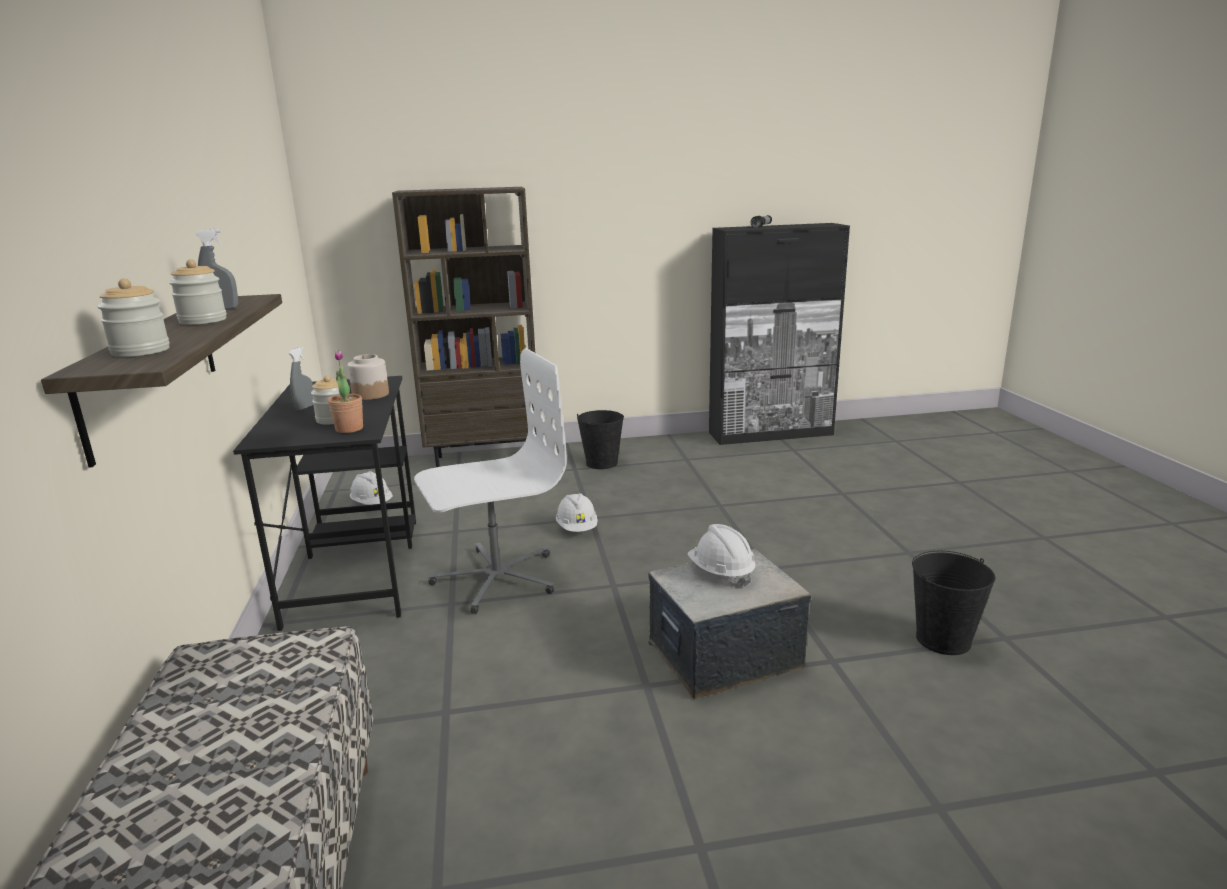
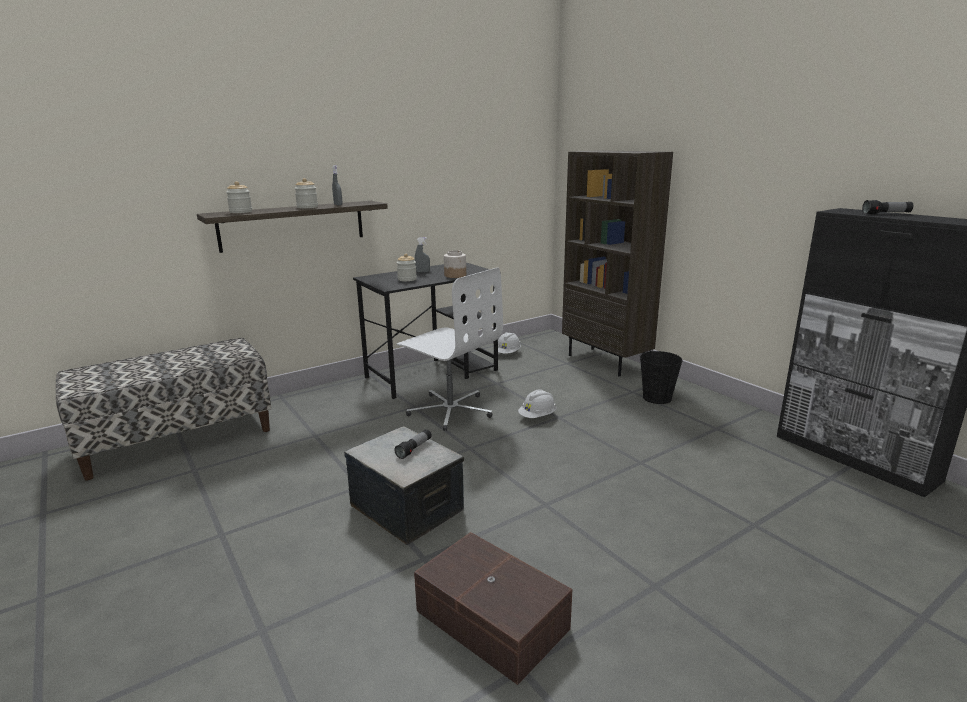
camera: 65 degrees right, 0 degrees up
potted plant [328,350,363,433] -> none
white hard hat [687,524,756,587] -> flashlight [394,429,432,459]
black bucket [912,551,995,655] -> brown storage box [414,532,572,685]

